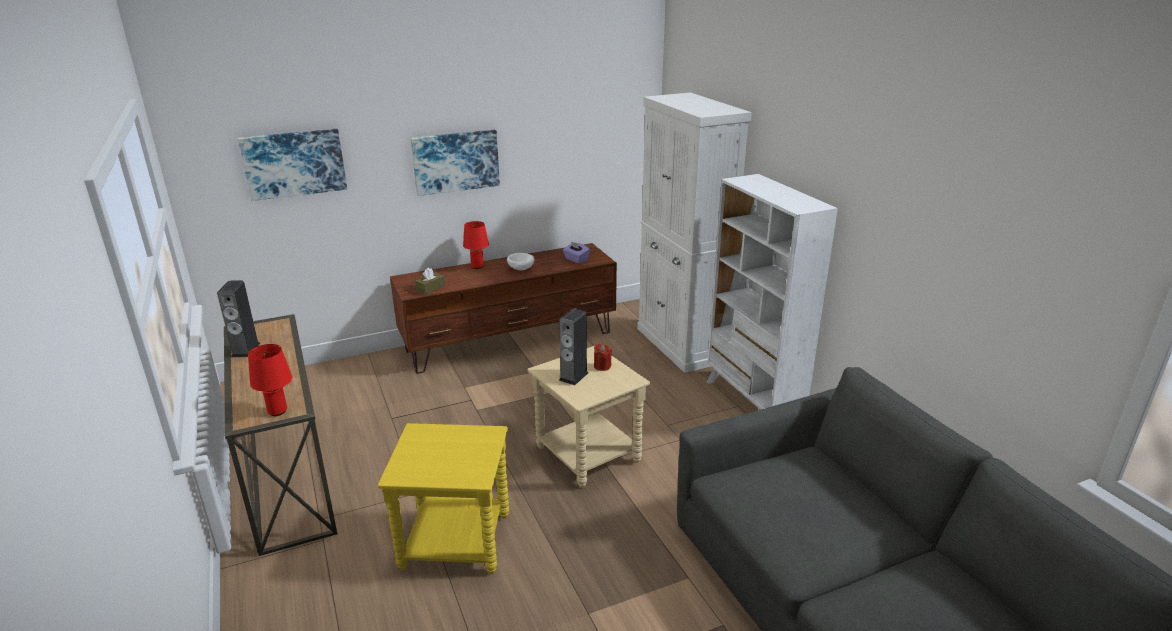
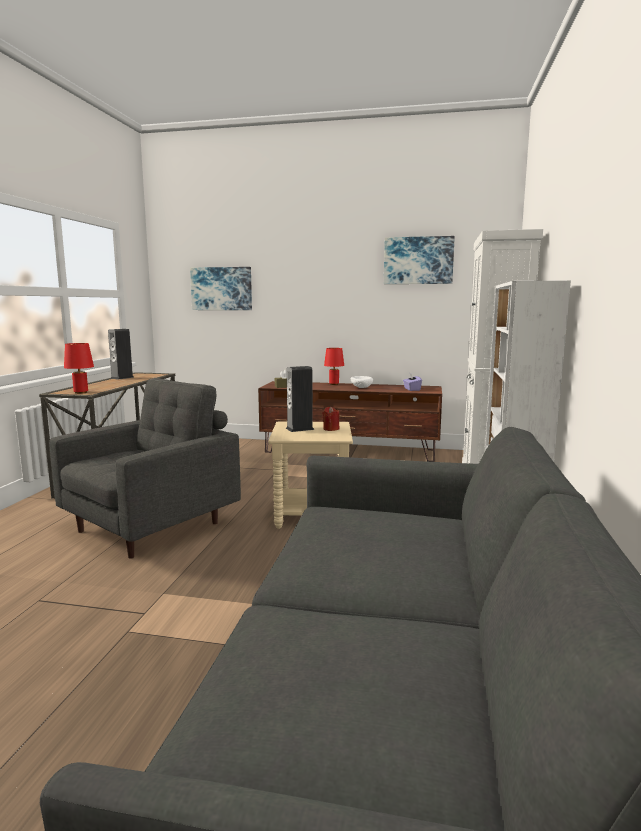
camera: 35 degrees right, 15 degrees down
yellow side table [378,423,509,574] -> grey armchair [49,378,241,559]
picture [411,130,500,196] -> picture moved to [384,236,455,284]

